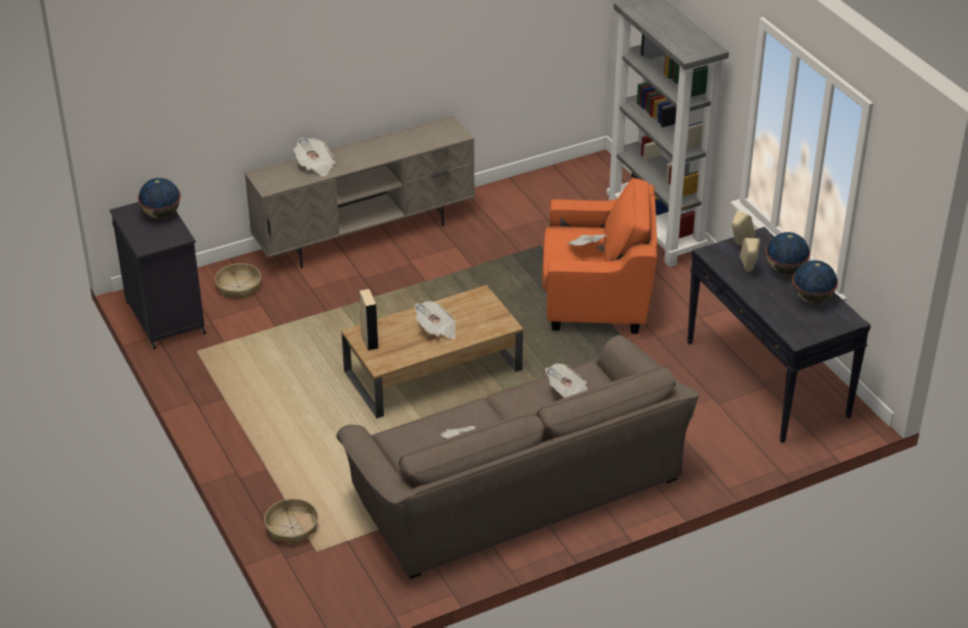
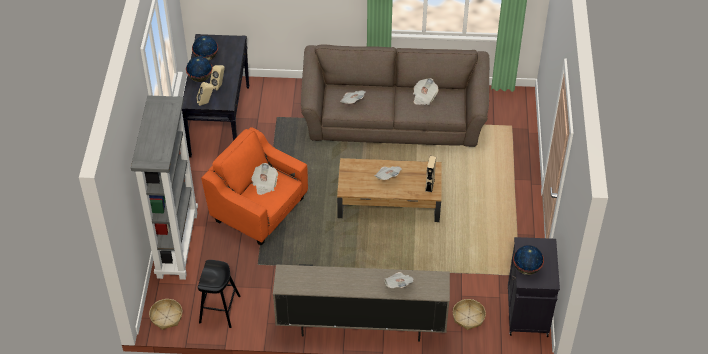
camera: 150 degrees left, 10 degrees up
basket [264,499,318,545] -> basket moved to [149,299,182,330]
none -> black stool [198,260,240,328]

